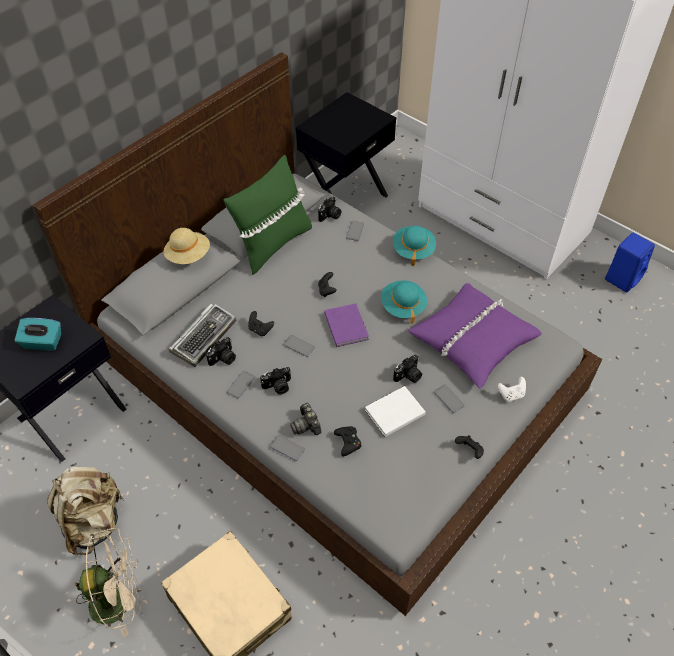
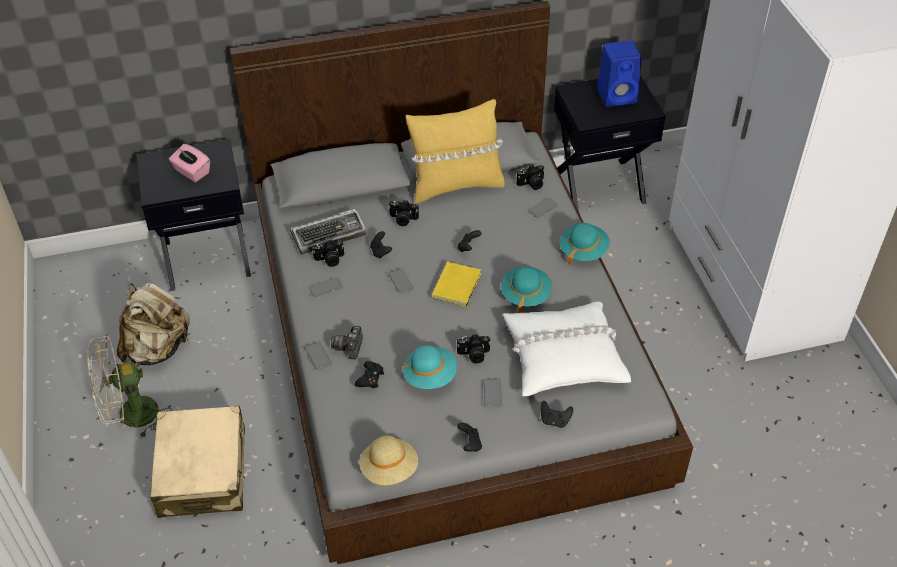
camera: 35 degrees right, 5 degrees down
turquoise tissue box [15,318,61,351] -> pink tissue box [169,144,210,182]
beige fan [75,528,142,637] -> beige fan turned 135 degrees clockwise [87,334,172,439]
beige hat [164,228,210,264] -> beige hat moved to [359,435,418,485]
green pillow [224,155,312,275] -> yellow pillow [406,99,505,204]
camera [260,367,291,395] -> camera moved to [388,200,419,226]
purple book [324,303,369,347] -> yellow book [432,262,481,307]
white book [365,386,426,437] -> turquoise hat [403,345,457,389]
purple pillow [408,283,542,389] -> white pillow [503,302,631,396]
white game controller [498,377,526,402] -> black game controller [540,401,573,428]
blue speaker [605,233,655,292] -> blue speaker moved to [597,40,642,107]

